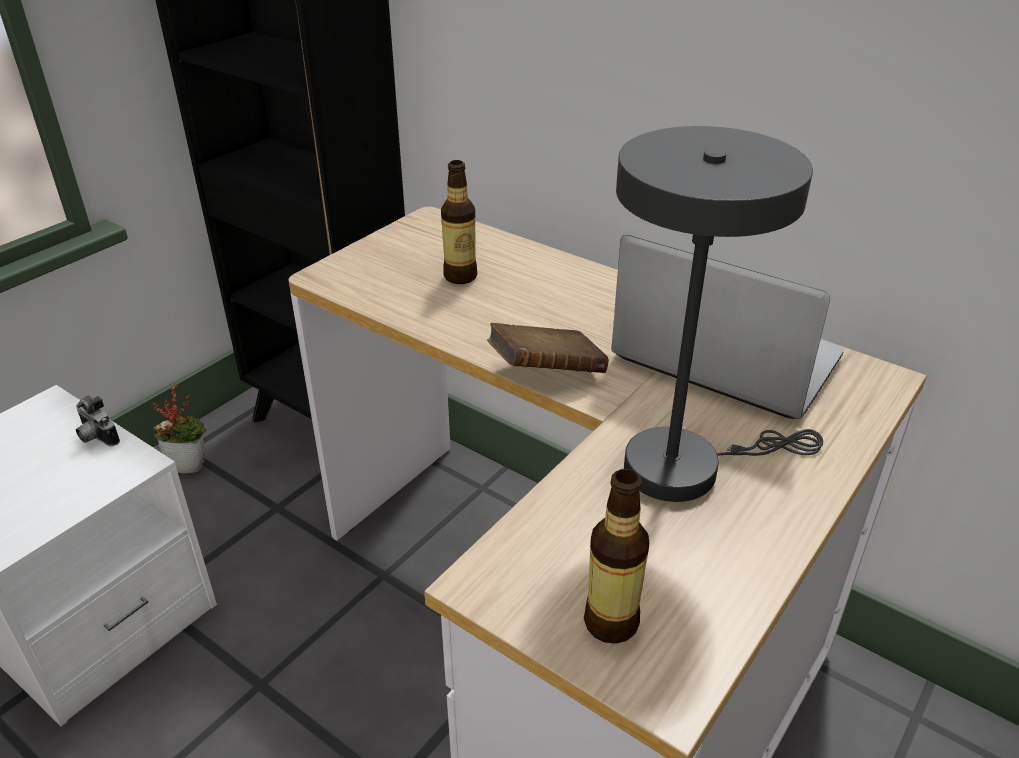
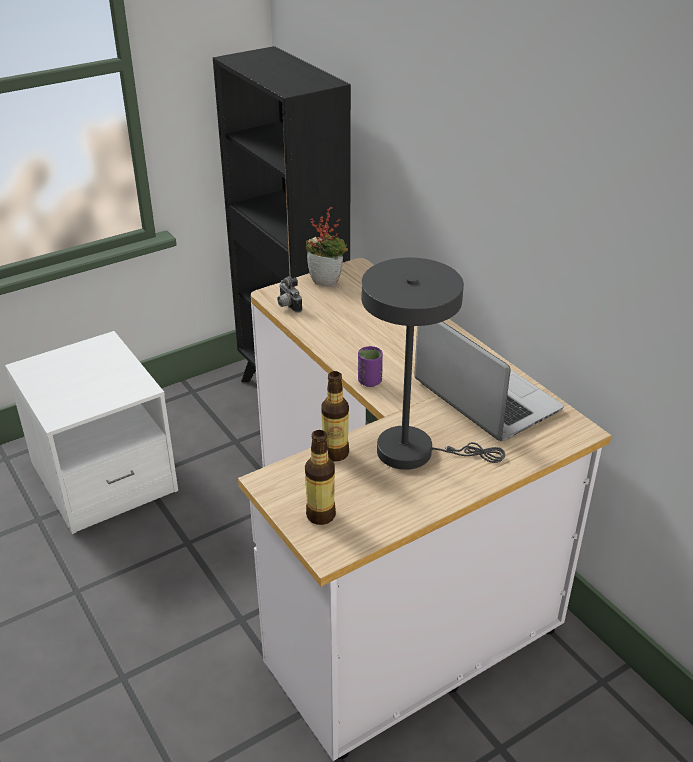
camera: 20 degrees right, 0 degrees up
camera [76,395,120,446] -> camera moved to [277,276,302,313]
potted plant [153,385,207,473] -> potted plant moved to [306,207,348,287]
bottle [441,160,477,284] -> bottle moved to [321,371,349,461]
brown book [487,323,609,373] -> purple cup [358,346,383,387]

